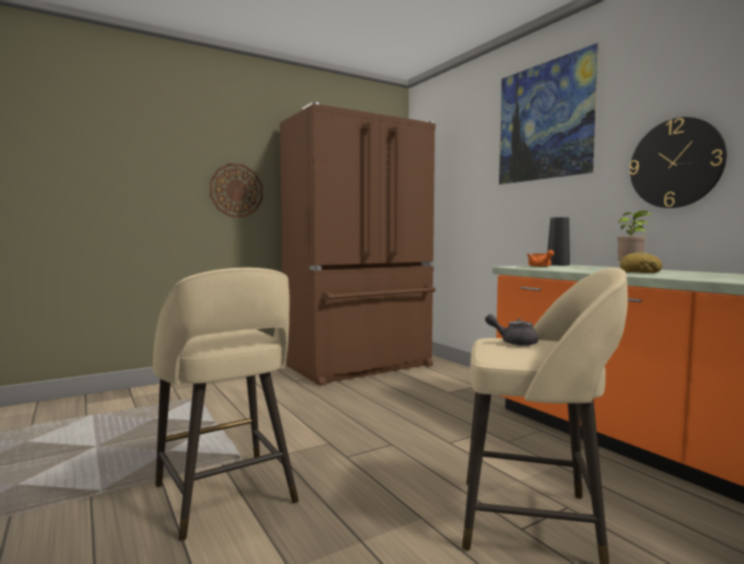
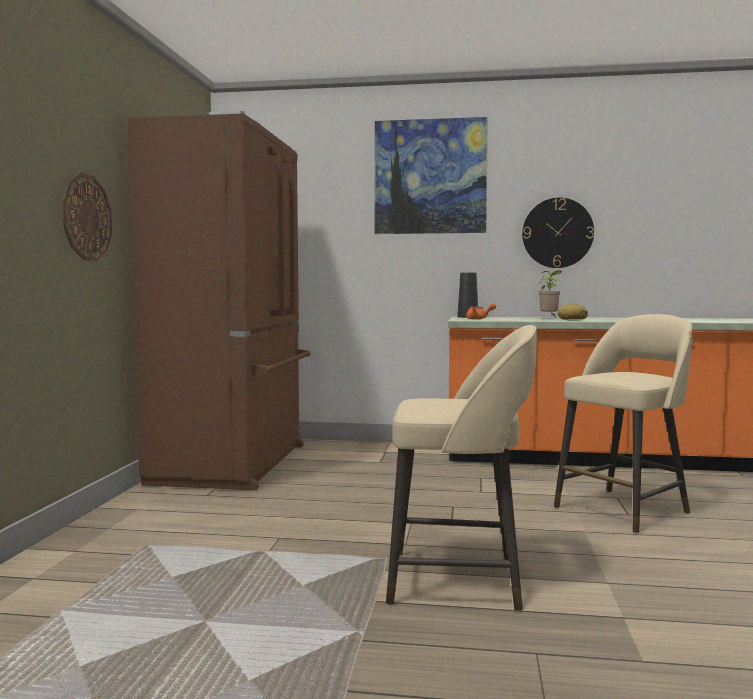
camera: 50 degrees left, 0 degrees up
grey teapot [485,314,538,346] -> none

